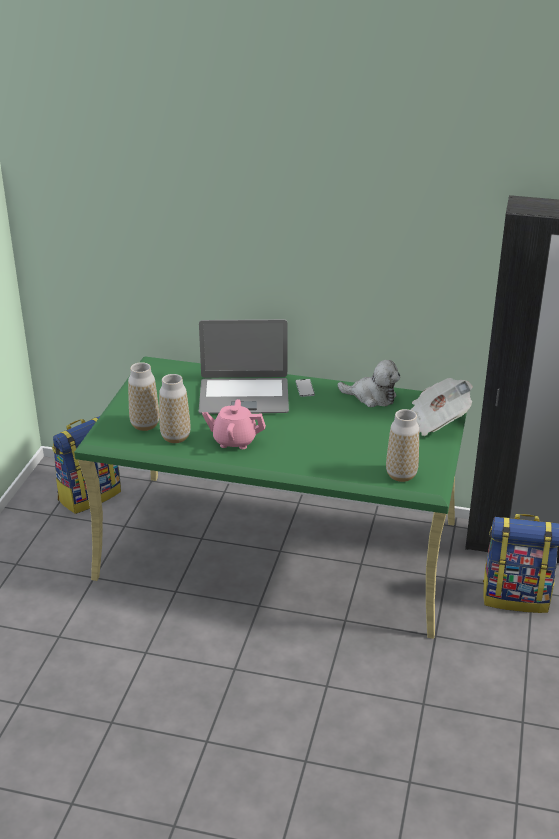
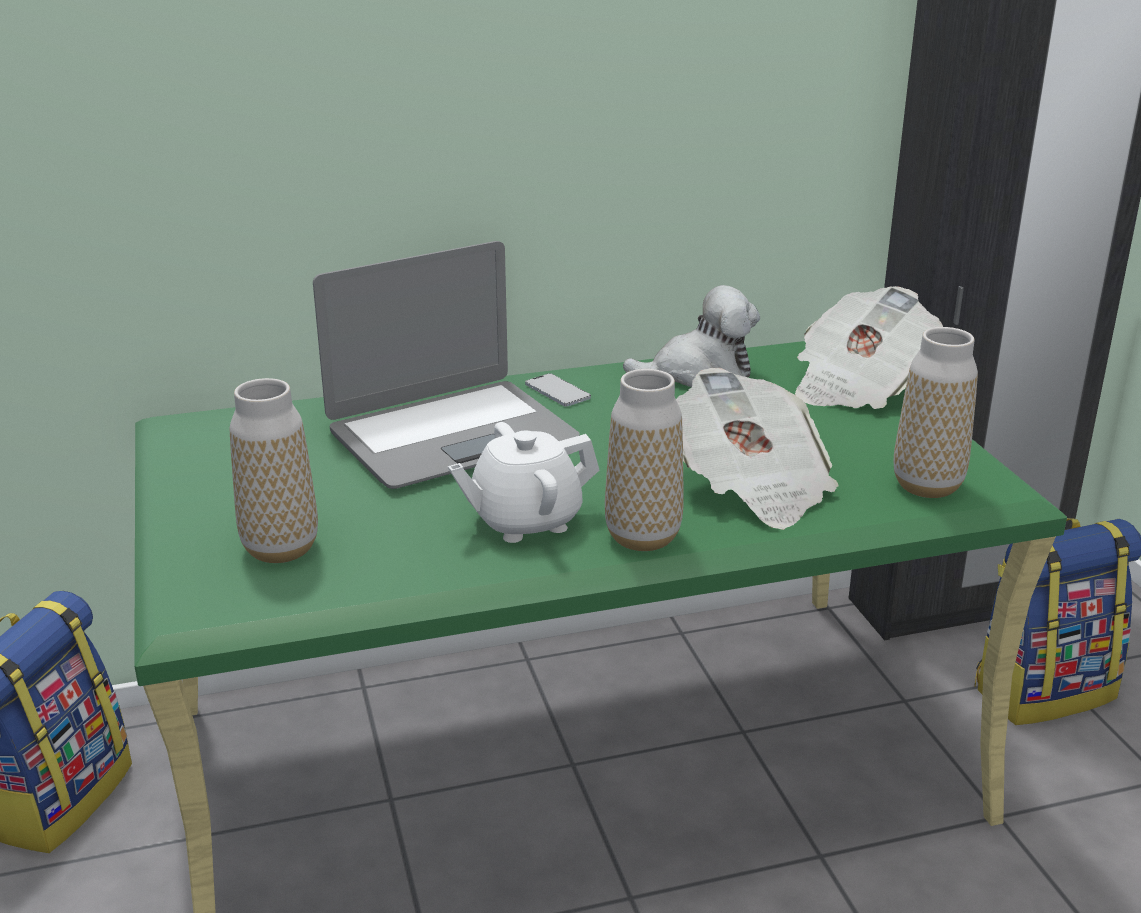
camera: 30 degrees left, 5 degrees down
vase [159,374,190,443] -> vase moved to [605,369,684,551]
pink teapot [202,399,266,449] -> white teapot [448,422,599,543]
none -> newspaper [676,368,839,530]

